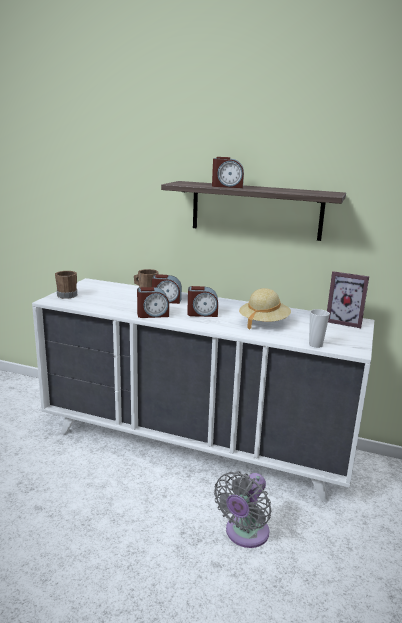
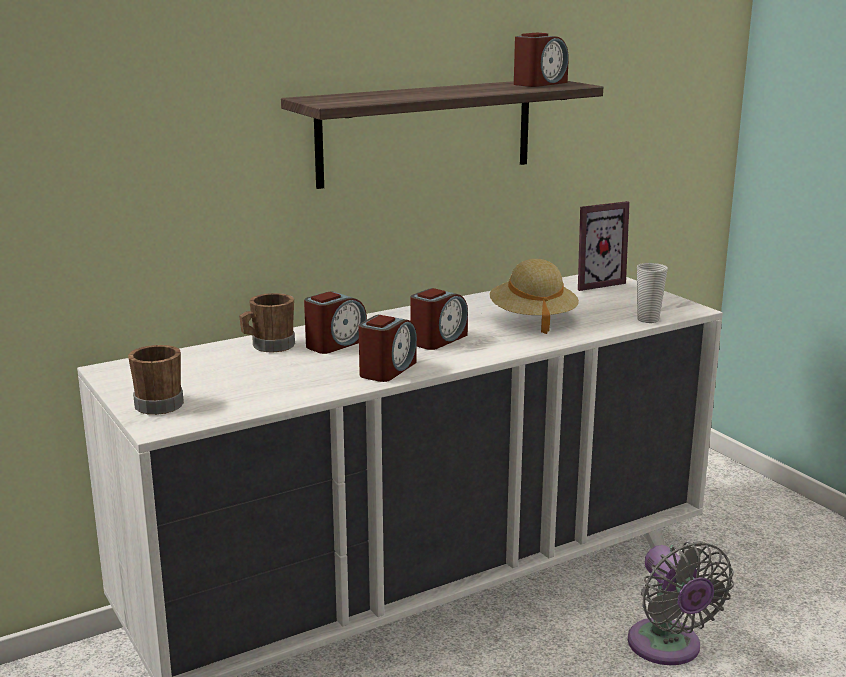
camera: 50 degrees left, 0 degrees up
alarm clock [212,157,244,188] -> alarm clock moved to [514,33,569,87]

